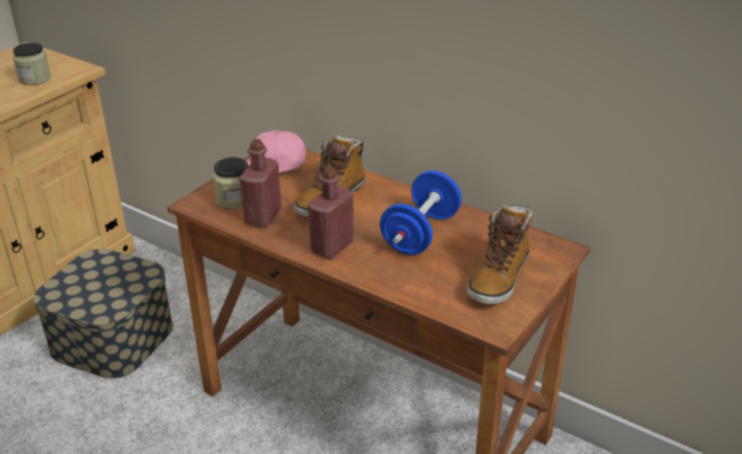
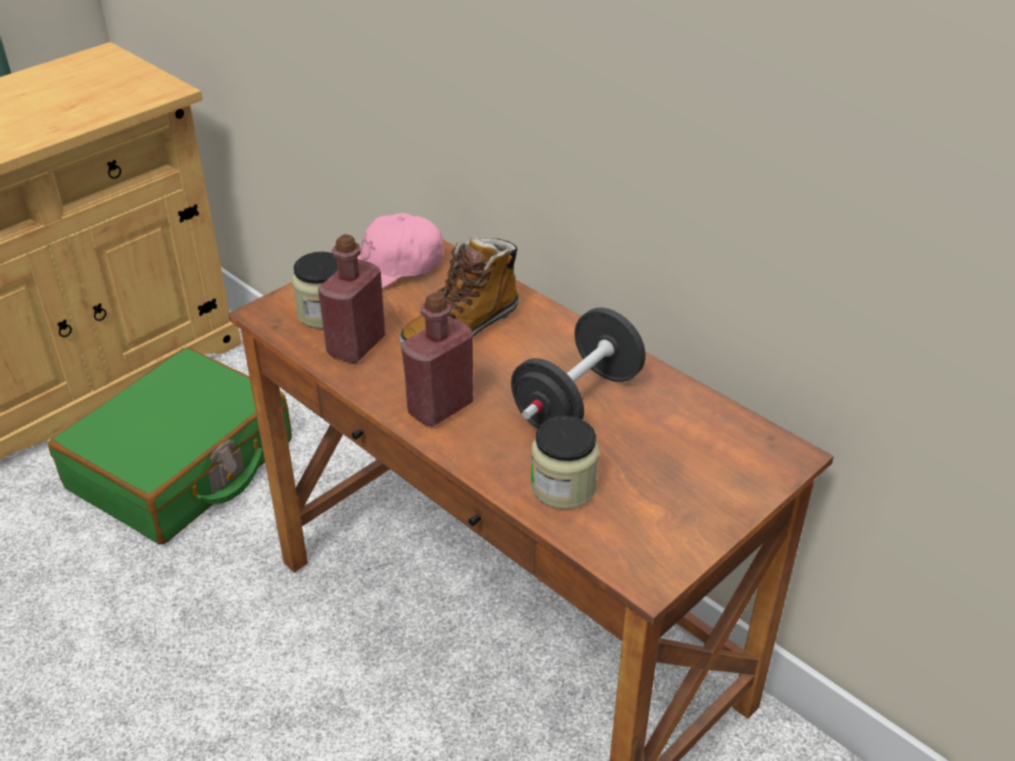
camera: 10 degrees right, 5 degrees up
jar [13,43,51,85] -> jar moved to [531,416,599,509]
storage box [33,249,173,378] -> green suitcase [48,347,292,545]
blue dumbbell [380,171,462,255] -> black dumbbell [511,308,646,428]
boot [467,205,533,305] -> none

